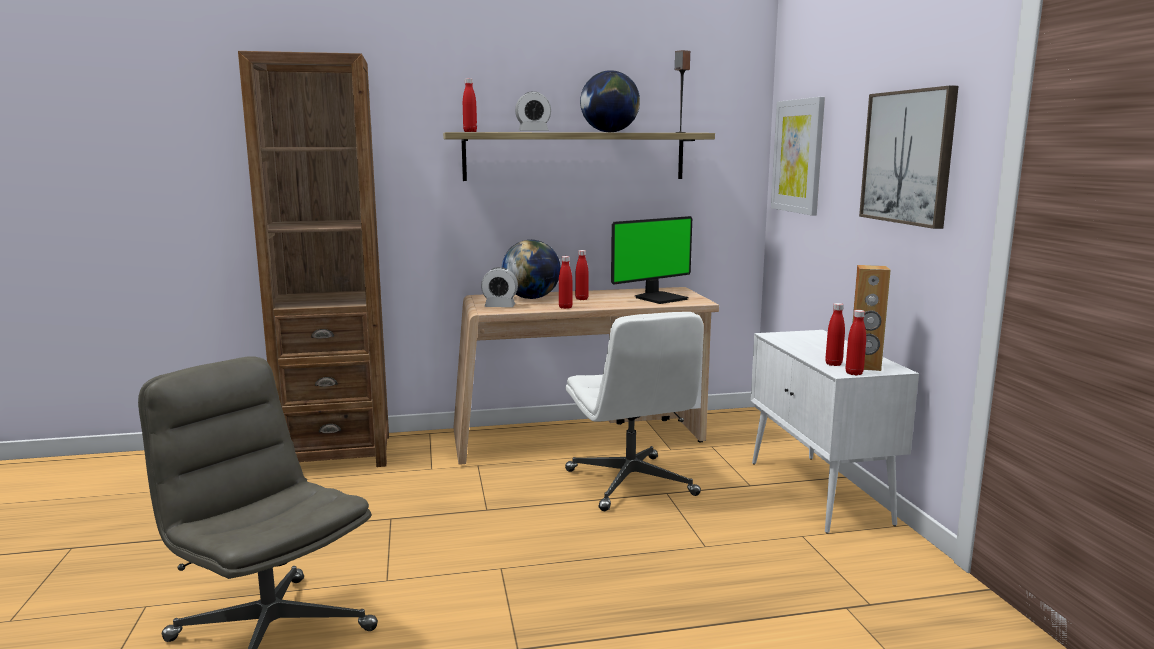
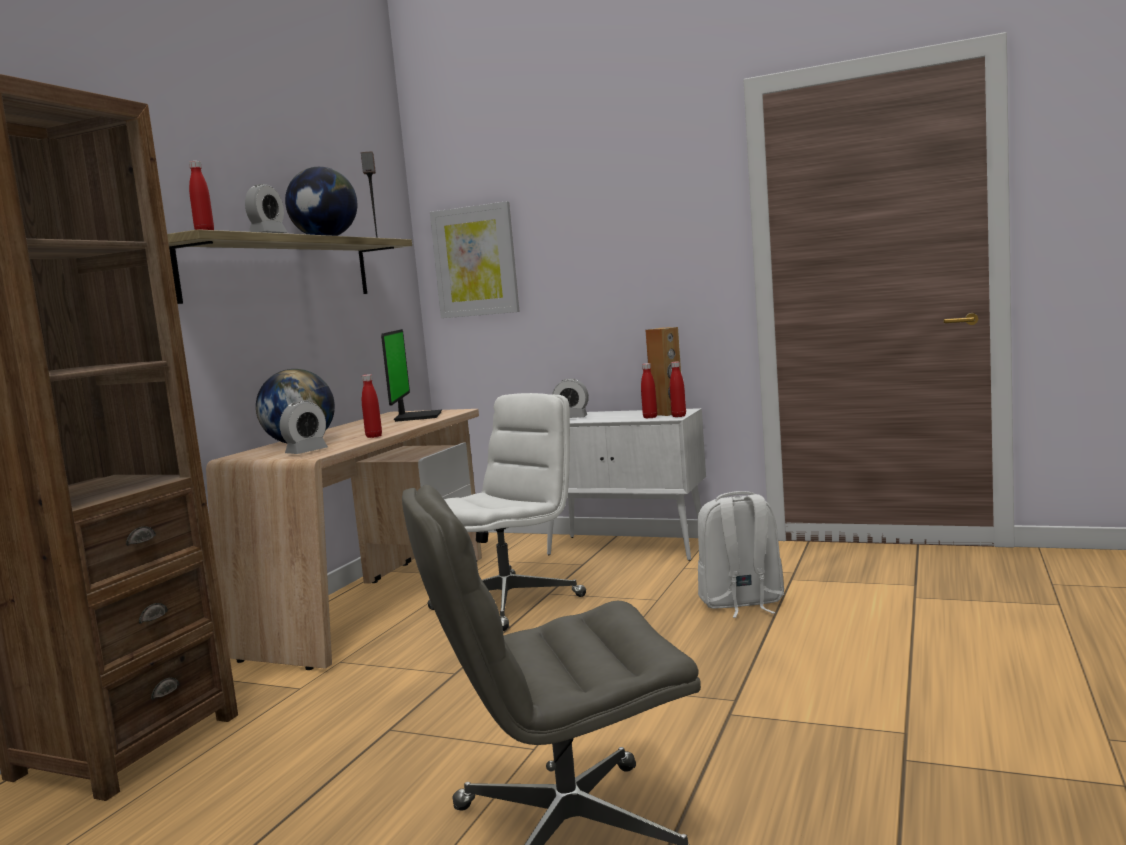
camera: 55 degrees left, 5 degrees down
white office chair [565,312,704,511] -> white office chair turned 60 degrees counterclockwise [427,393,586,631]
red bottle [575,250,589,300] -> none
picture [859,86,959,229] -> none
none -> alarm clock [552,379,589,418]
none -> white backpack [698,491,784,618]

